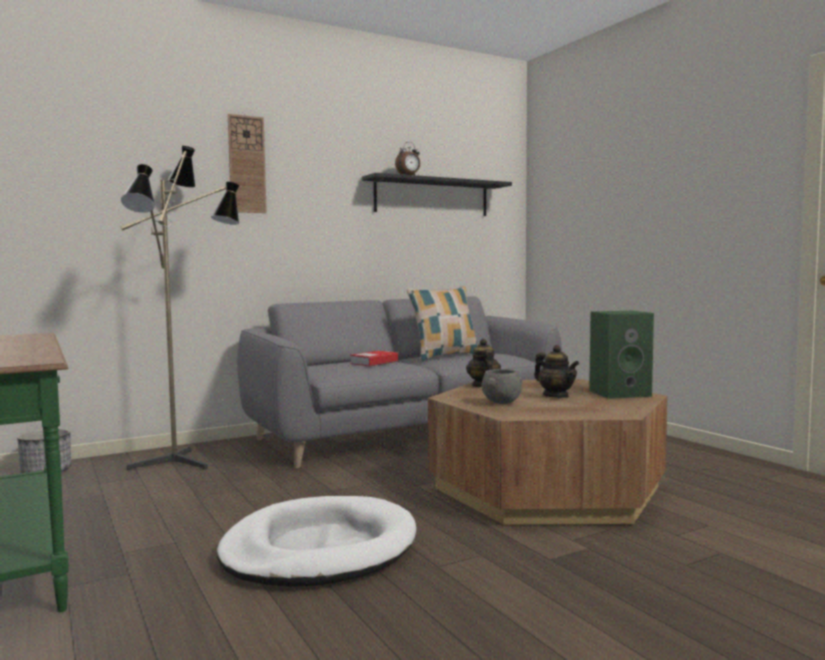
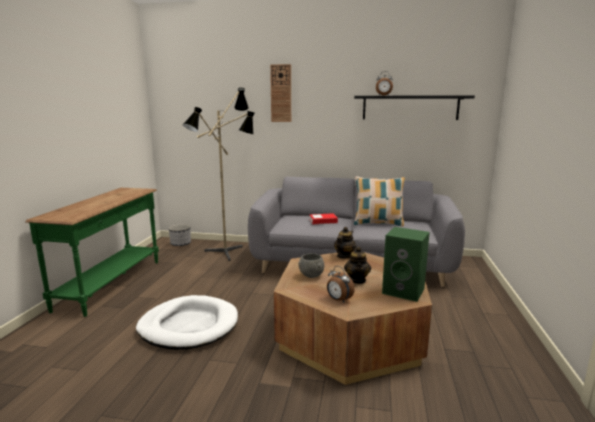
camera: 40 degrees right, 10 degrees up
none -> alarm clock [327,266,355,303]

